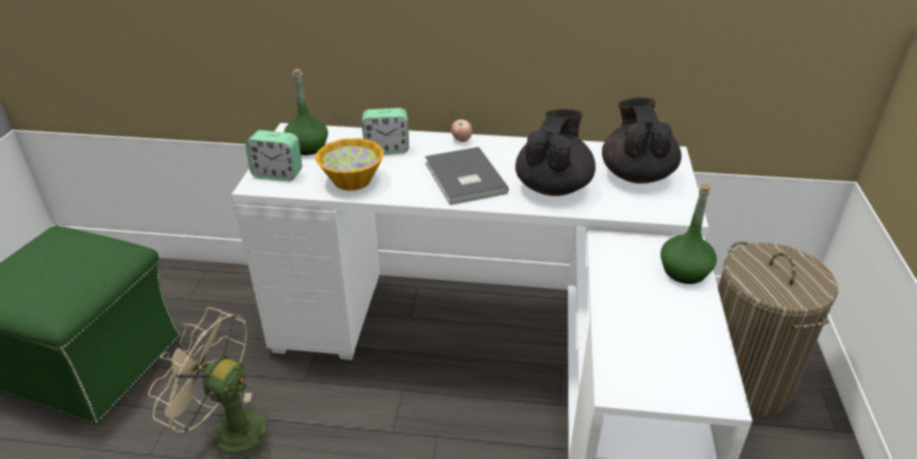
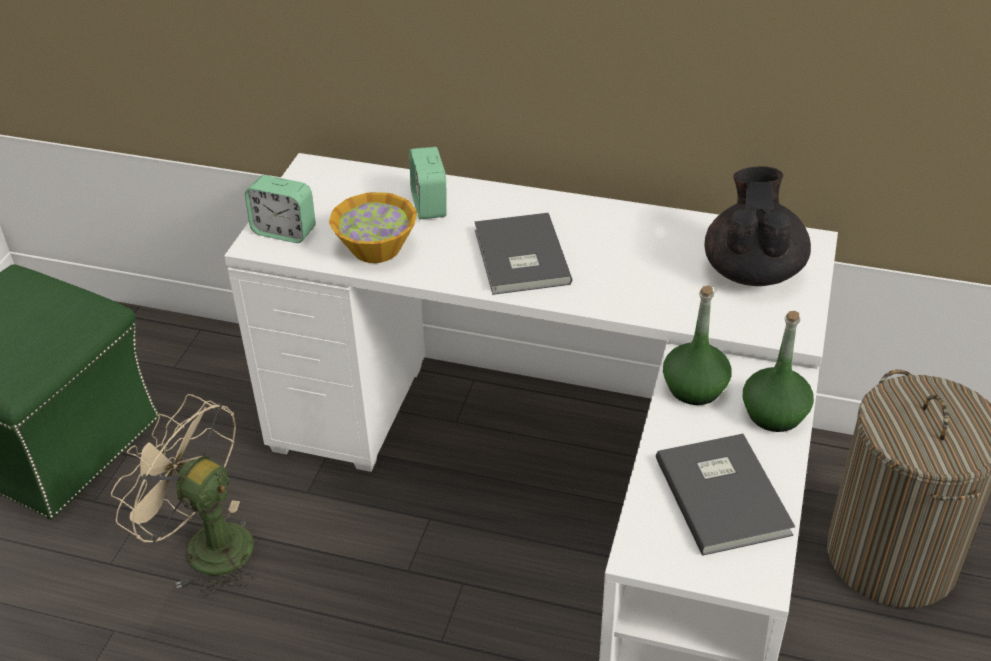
camera: 10 degrees right, 5 degrees up
green bottle [284,69,328,155] -> green bottle moved to [663,285,732,405]
alarm clock [362,108,409,155] -> alarm clock turned 75 degrees clockwise [409,147,447,220]
apple [451,120,472,142] -> none
black teapot [515,109,596,196] -> none
none -> grey book [656,434,795,556]

